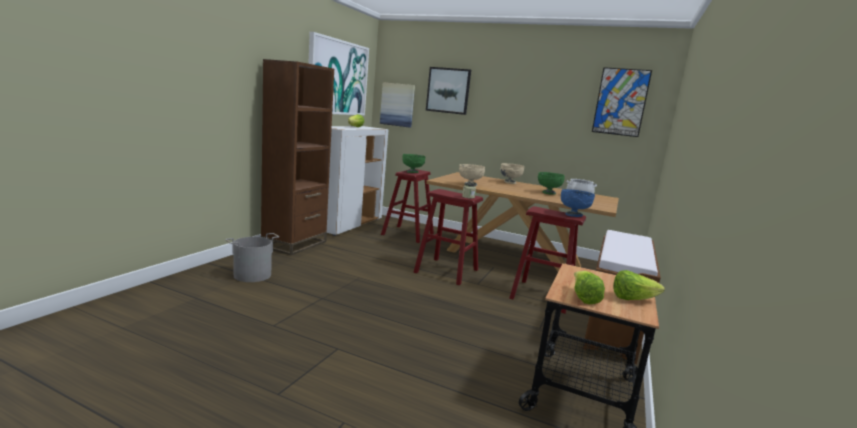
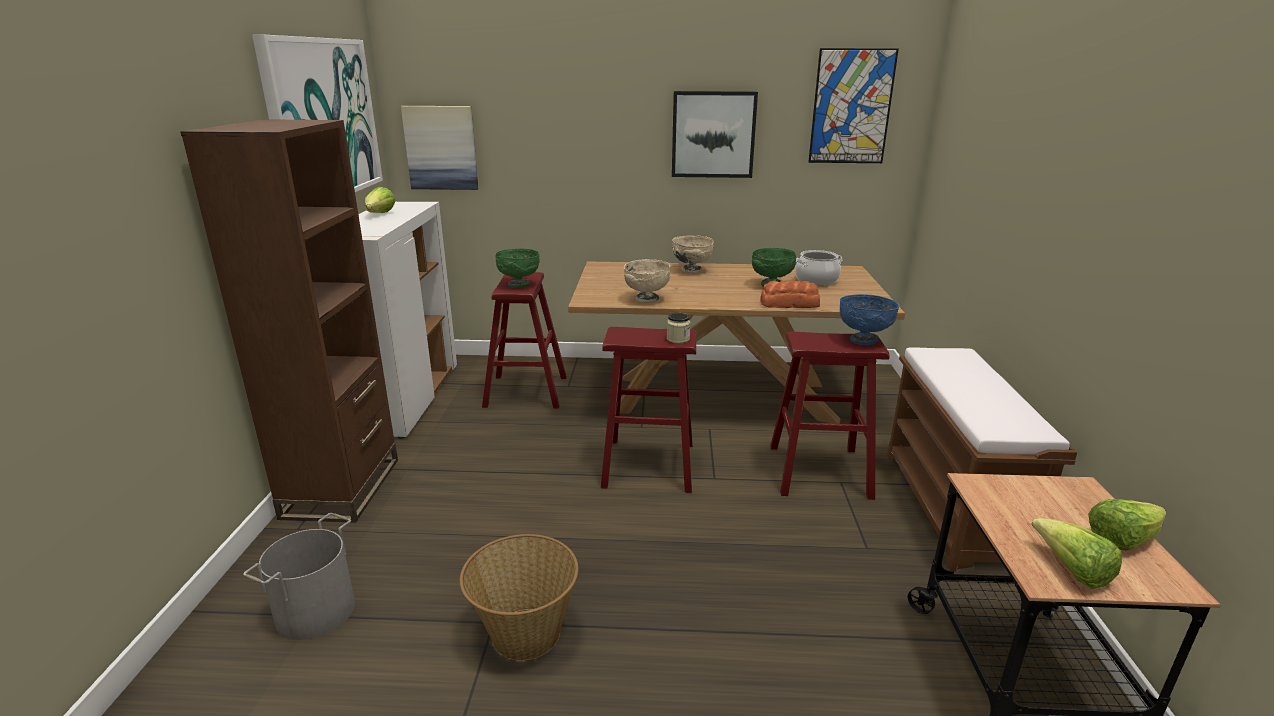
camera: 20 degrees left, 10 degrees up
picture [426,67,471,115] -> picture moved to [672,91,758,178]
none -> basket [460,534,578,661]
none -> bread [760,280,820,308]

